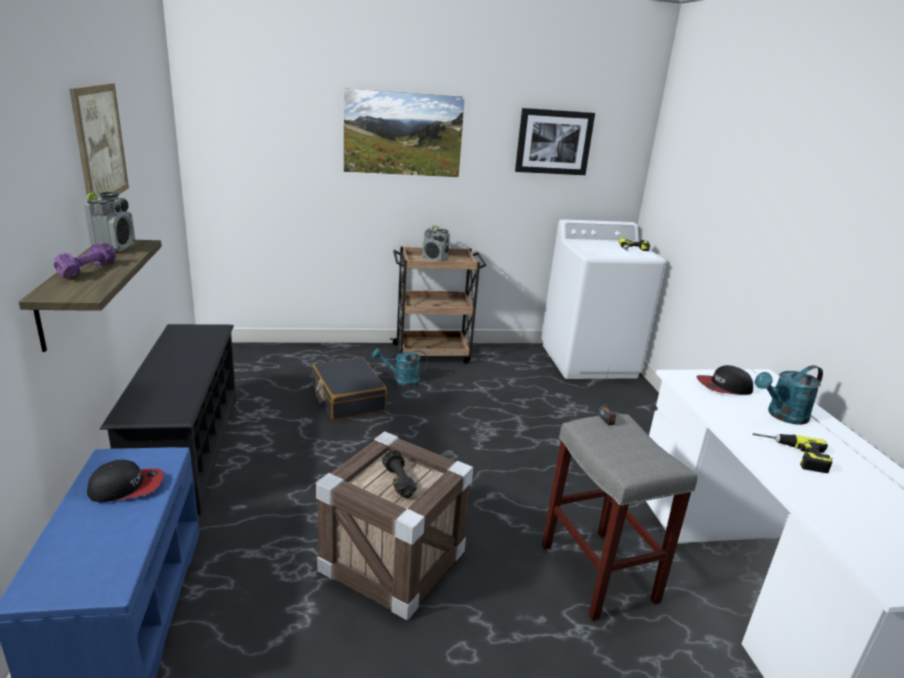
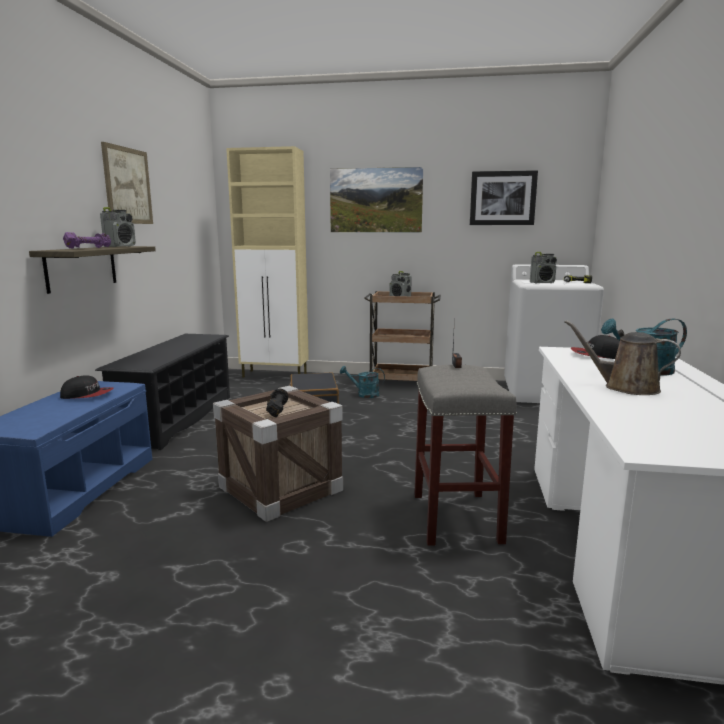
camera: 20 degrees right, 10 degrees down
power drill [753,433,833,473] -> brown watering can [564,320,681,395]
none -> beige cabinet [226,146,309,377]
none -> radio [530,252,557,283]

